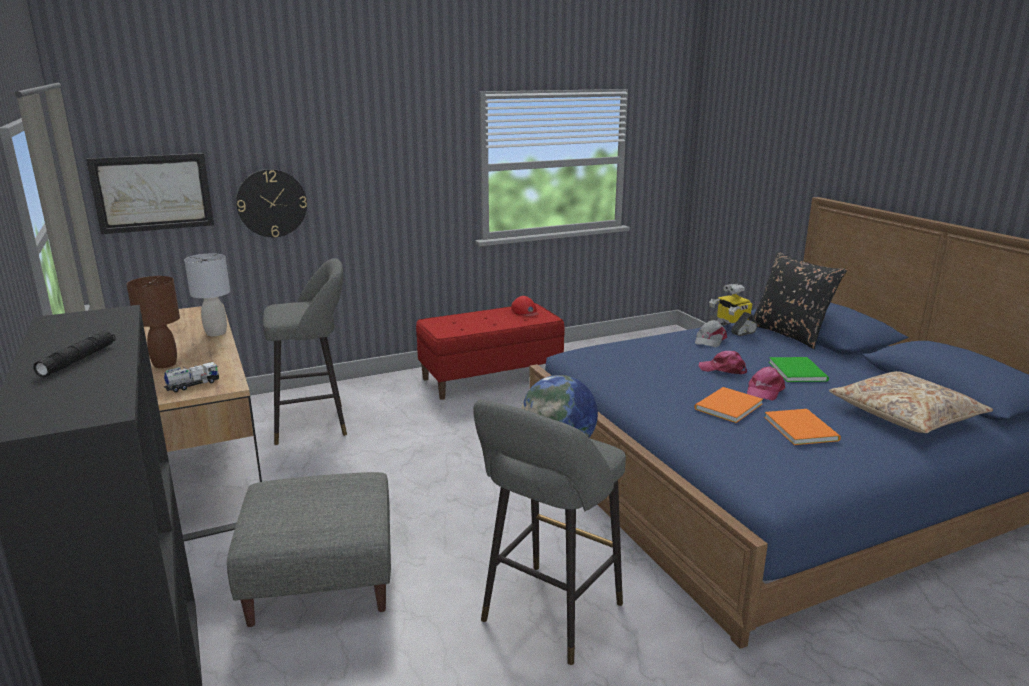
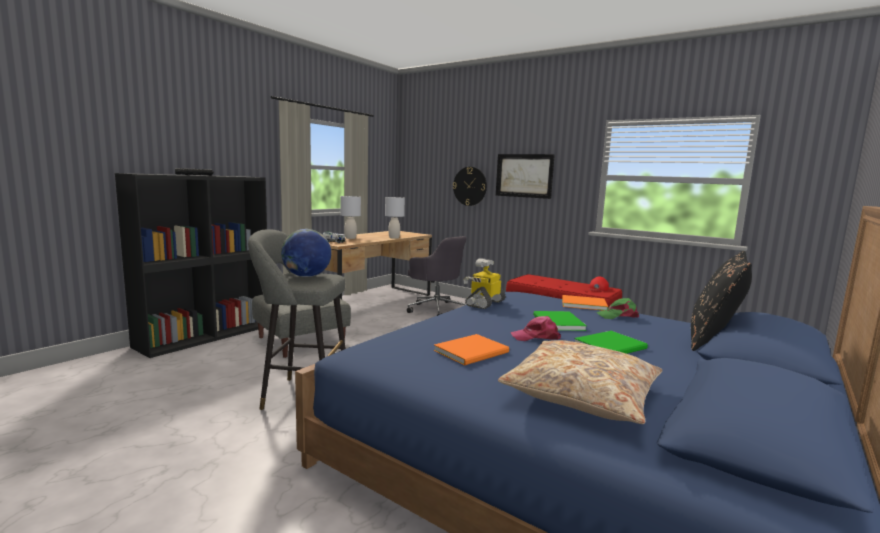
camera: 60 degrees right, 10 degrees down
picture [86,153,214,234] -> picture moved to [496,154,555,199]
brown table lamp [126,276,180,368] -> grey table lamp [340,196,361,239]
grey stool [263,258,347,445] -> grey office chair [407,236,467,316]
orange book [694,387,763,423] -> orange book moved to [562,295,608,310]
grey cap [695,320,727,347] -> green cap [596,298,639,319]
pink cap [699,351,747,374] -> green book [533,311,587,331]
toy robot [709,284,758,336] -> toy robot moved to [463,258,506,309]

